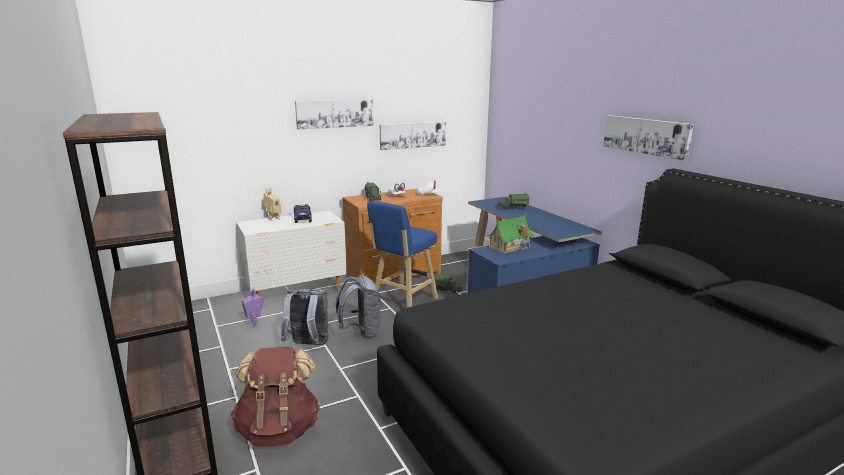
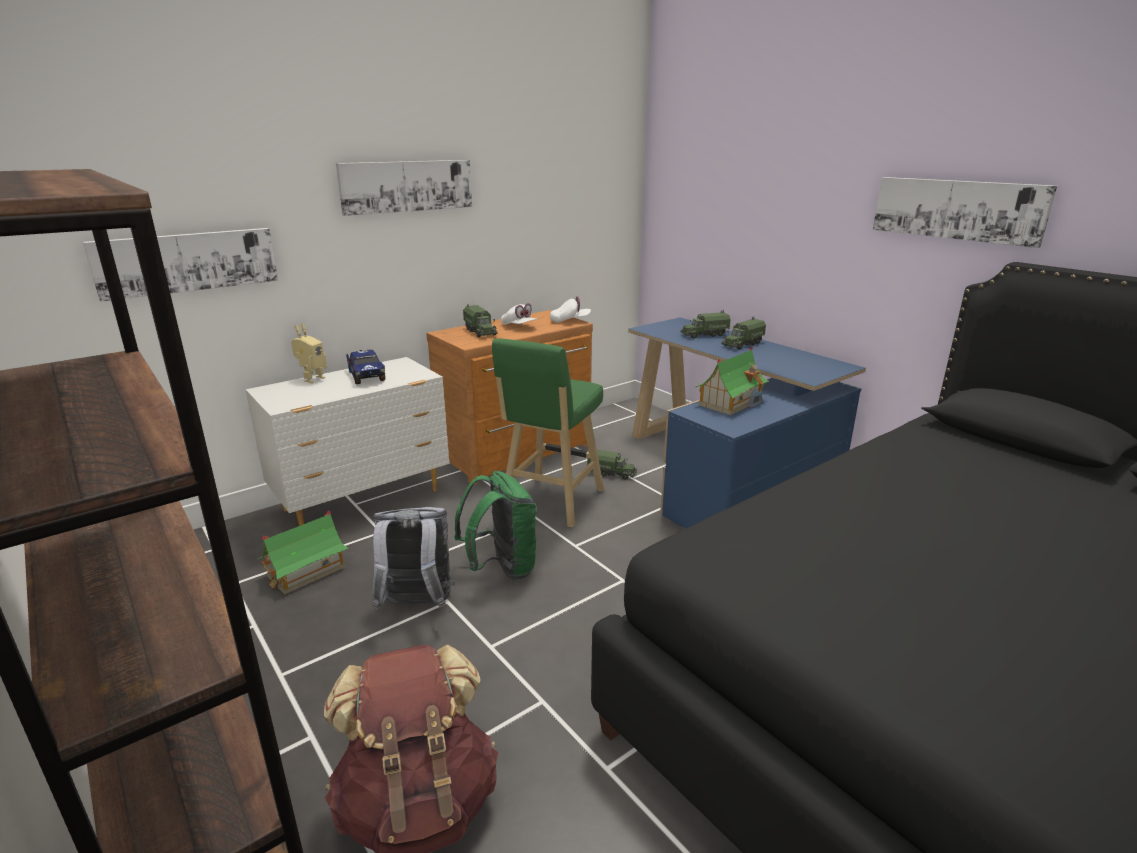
camera: 10 degrees left, 5 degrees up
toy robot [241,288,263,327] -> toy house [257,510,349,595]
grey backpack [336,275,381,339] -> green backpack [455,471,537,580]
blue stool [367,201,438,308] -> green stool [492,338,604,528]
picture [380,121,446,150] -> picture moved to [83,228,278,302]
none -> toy truck [721,316,766,350]

